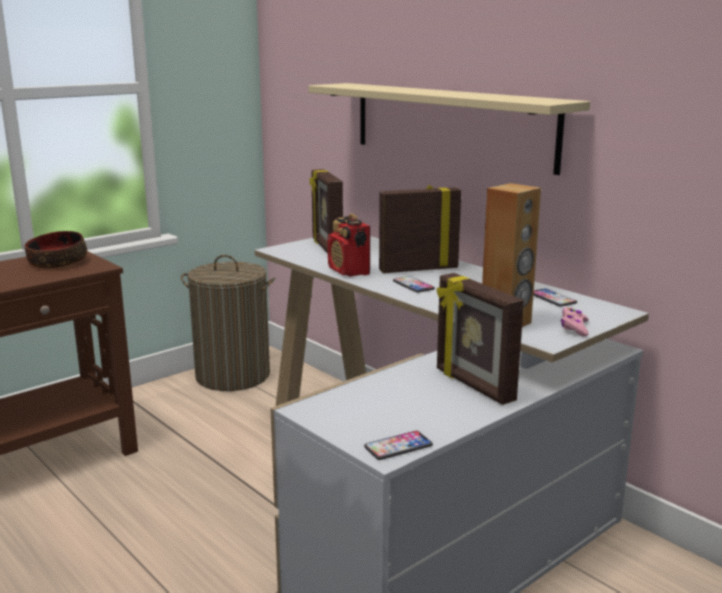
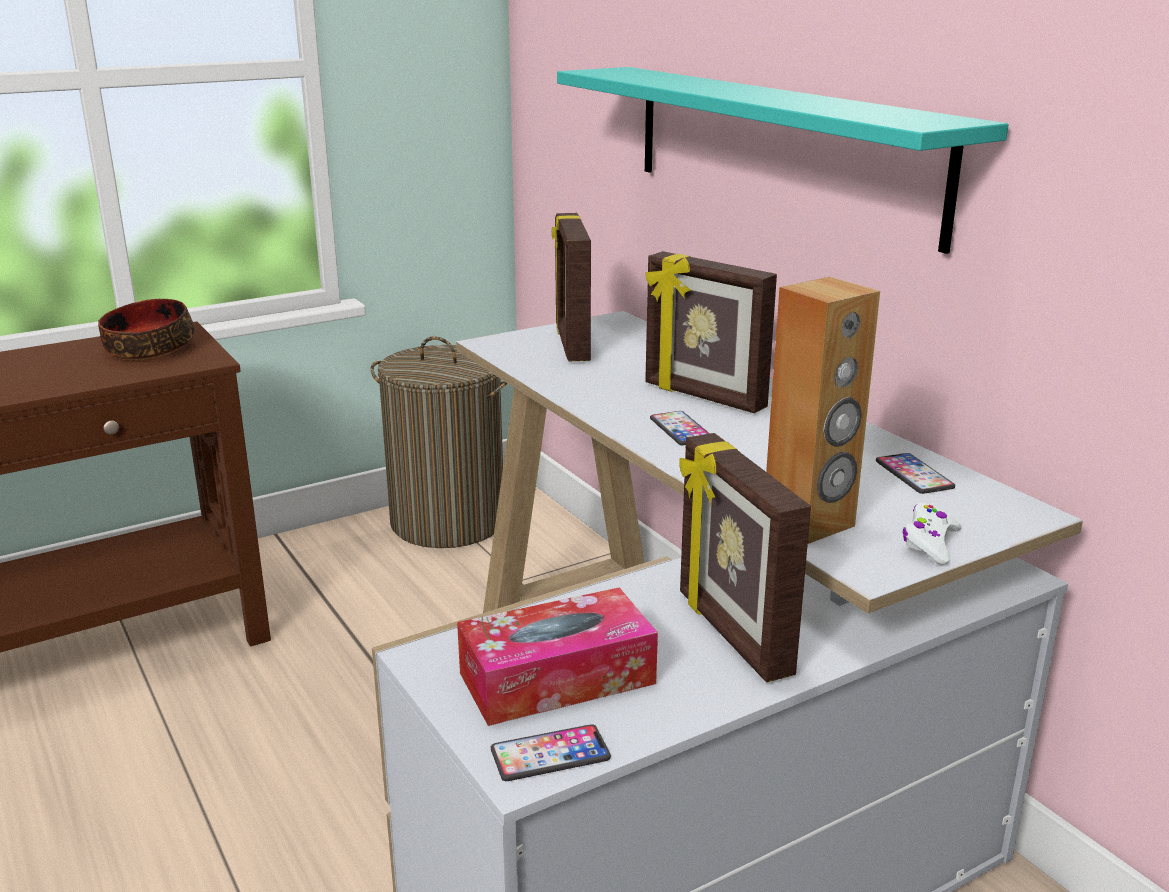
camera: 10 degrees right, 5 degrees up
beige shelf [308,83,590,175] -> turquoise shelf [557,67,1008,254]
radio [328,213,370,277] -> none
picture frame [379,185,461,273] -> picture frame turned 135 degrees counterclockwise [645,251,777,413]
pink game controller [561,307,589,337] -> white game controller [903,503,962,565]
none -> tissue box [457,588,658,726]

